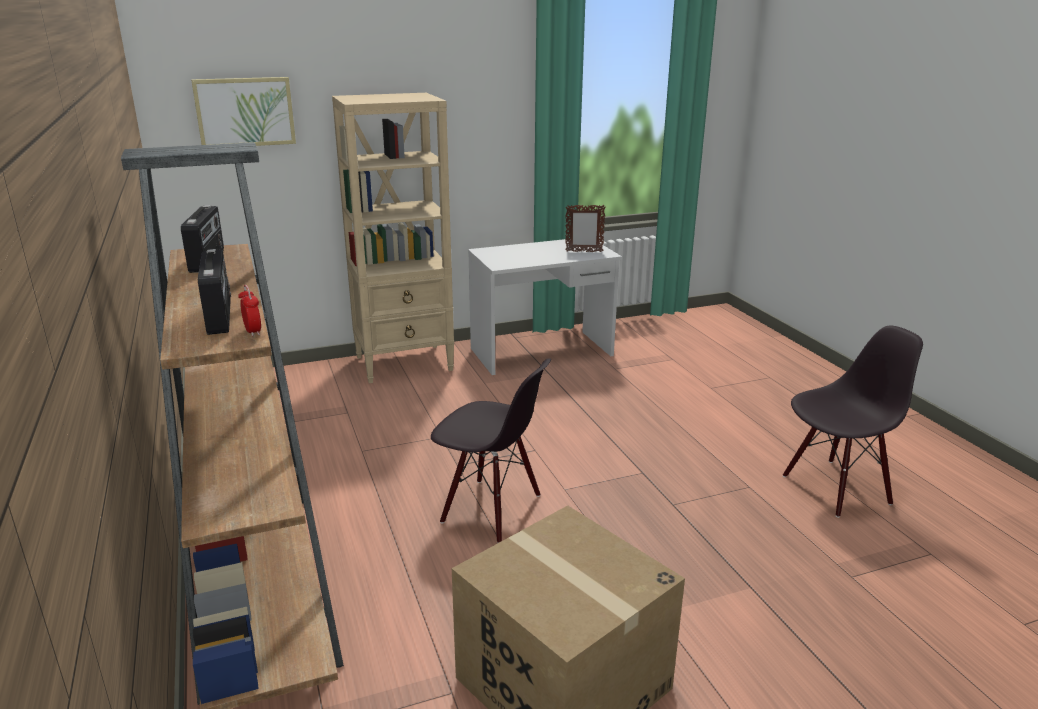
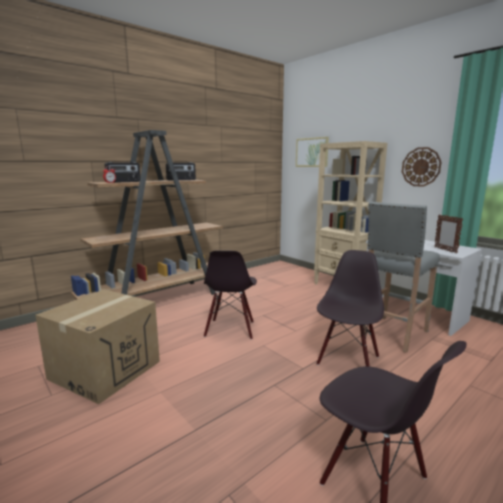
camera: 70 degrees right, 10 degrees down
none -> black chair [316,250,384,366]
none -> grey stool [360,202,440,353]
none -> wall clock [402,147,442,187]

